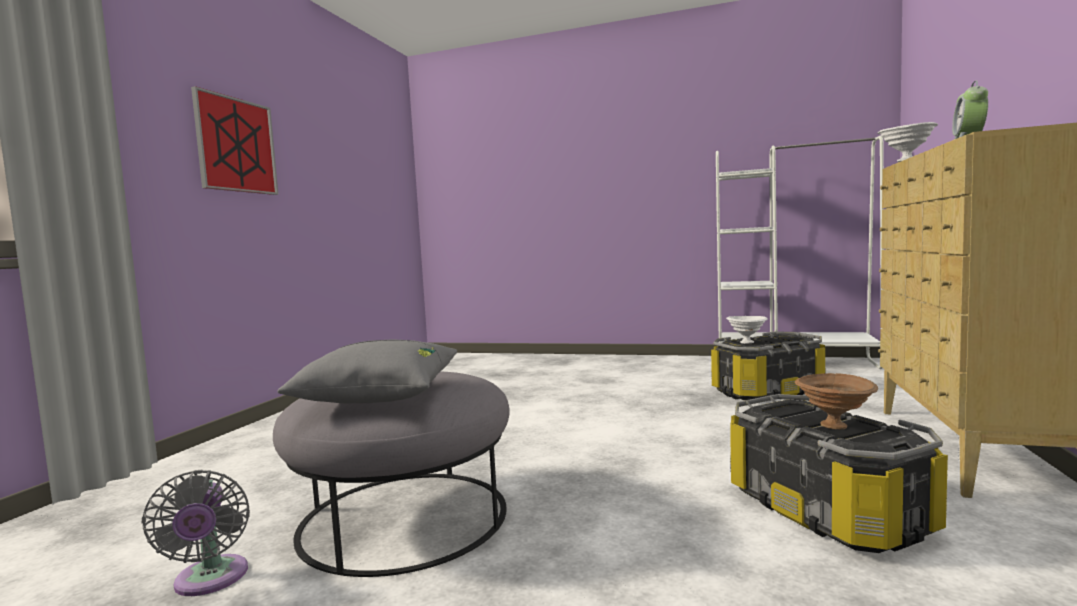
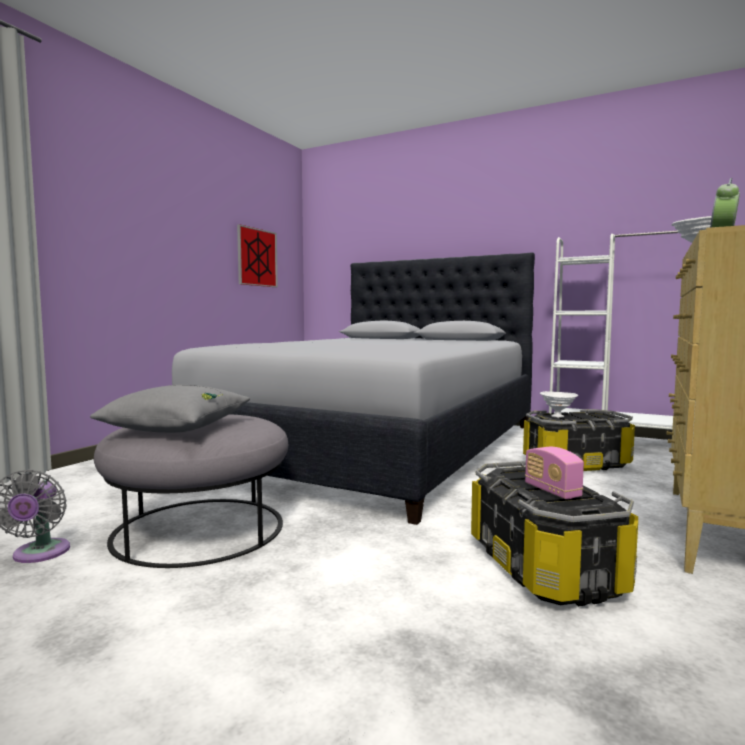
camera: 10 degrees right, 0 degrees up
picture [191,86,279,195] -> picture moved to [237,224,278,287]
brown bowl [795,373,878,429] -> radio [525,447,584,499]
none -> grey bed [172,253,535,525]

